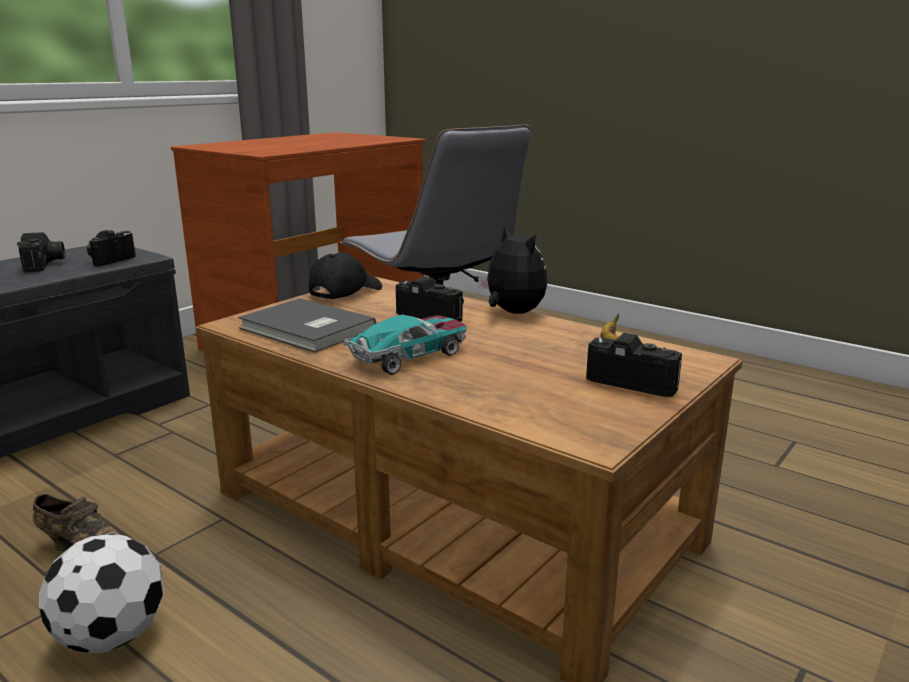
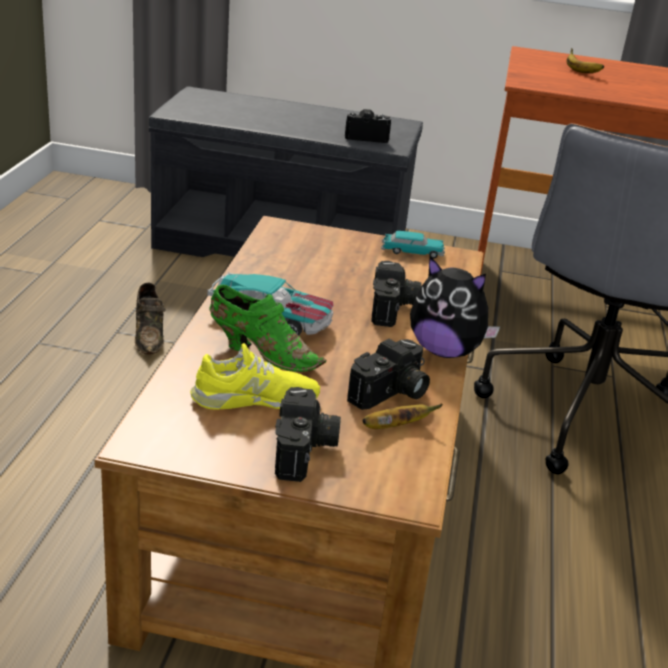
camera: 60 degrees right, 10 degrees up
camera [17,232,65,273] -> camera moved to [347,339,430,410]
football [39,534,164,653] -> none
grey book [238,298,376,352] -> none
black cap [309,252,382,299] -> toy car [381,231,445,259]
plush toy [478,226,547,314] -> plush toy turned 90 degrees clockwise [410,257,500,358]
none -> yellow shoe [190,343,320,410]
none -> green shoe [209,285,326,372]
none -> banana [567,48,604,73]

